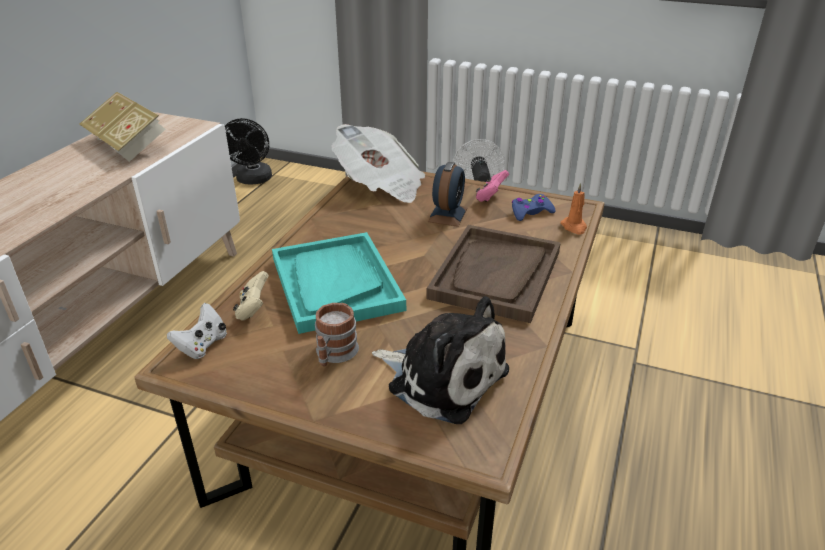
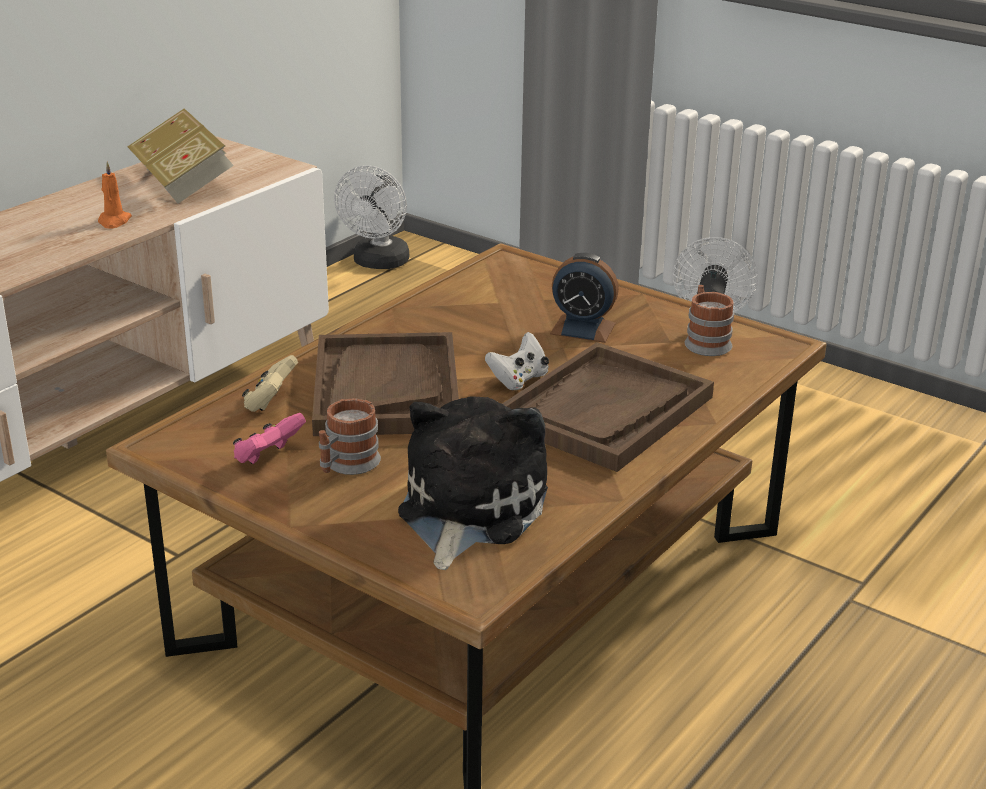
camera: 15 degrees right, 5 degrees down
white game controller [167,303,227,359] -> white game controller moved to [485,332,549,390]
black fan [225,118,272,184] -> white fan [334,166,409,269]
turquoise tray [272,232,406,334] -> brown tray [312,332,459,436]
newspaper [331,124,425,203] -> none
plush toy [372,296,509,424] -> plush toy turned 120 degrees counterclockwise [398,397,548,570]
alarm clock [428,162,467,227] -> alarm clock turned 75 degrees clockwise [550,253,619,343]
pink game controller [476,170,509,202] -> pink game controller moved to [233,413,306,464]
blue game controller [512,194,556,221] -> mug [685,285,734,356]
orange candle [560,183,587,234] -> orange candle moved to [98,162,132,228]

